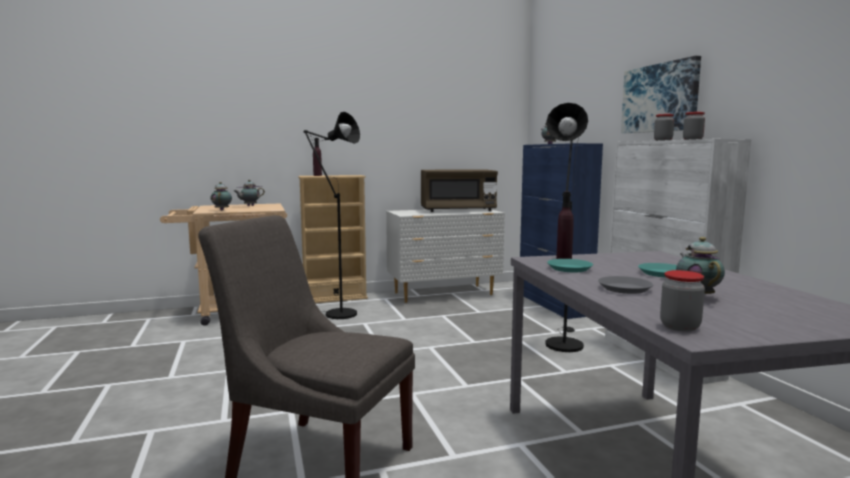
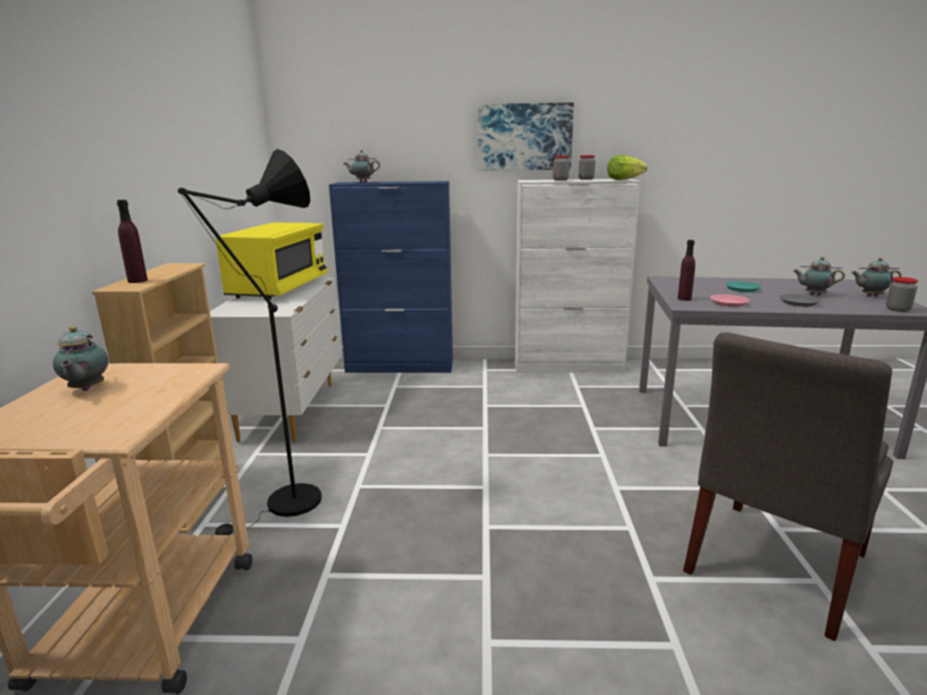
camera: 70 degrees left, 10 degrees up
teapot [211,182,232,210] -> teapot moved to [851,258,901,297]
brown microwave [421,169,498,212] -> yellow microwave [215,222,328,300]
black floor lamp [546,103,588,352] -> none
turquoise plate [547,259,593,272] -> pink plate [710,294,750,307]
none -> lettuce [608,155,648,180]

